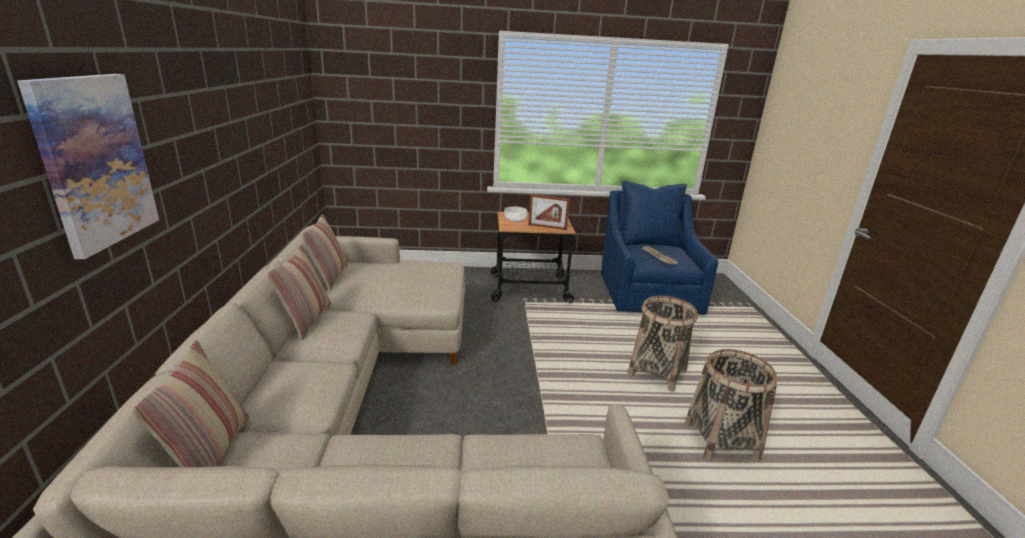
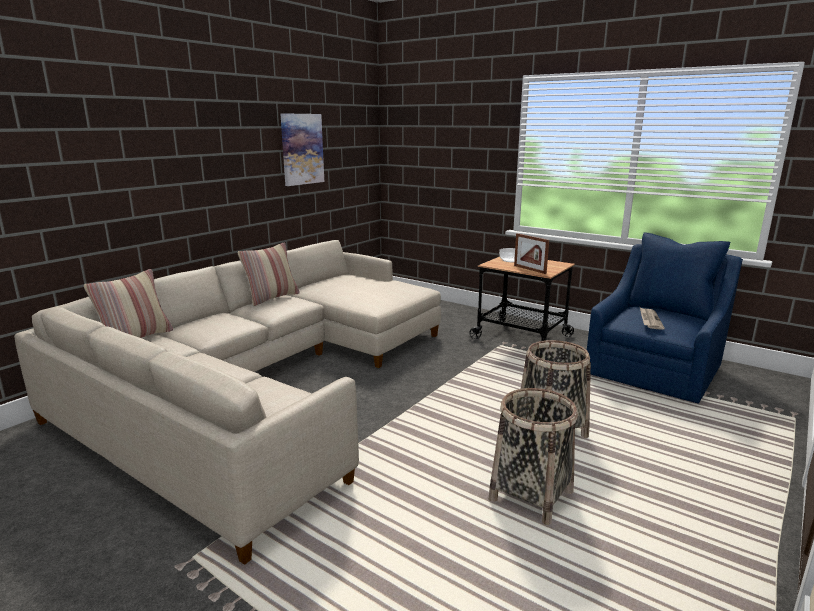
camera: 40 degrees right, 5 degrees down
picture [17,74,159,259] -> picture moved to [280,113,324,186]
pillow [301,214,348,291] -> none

